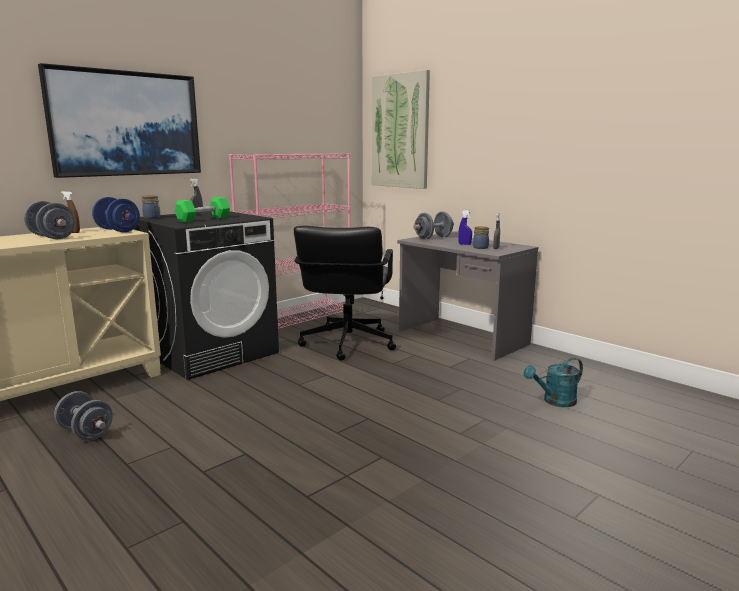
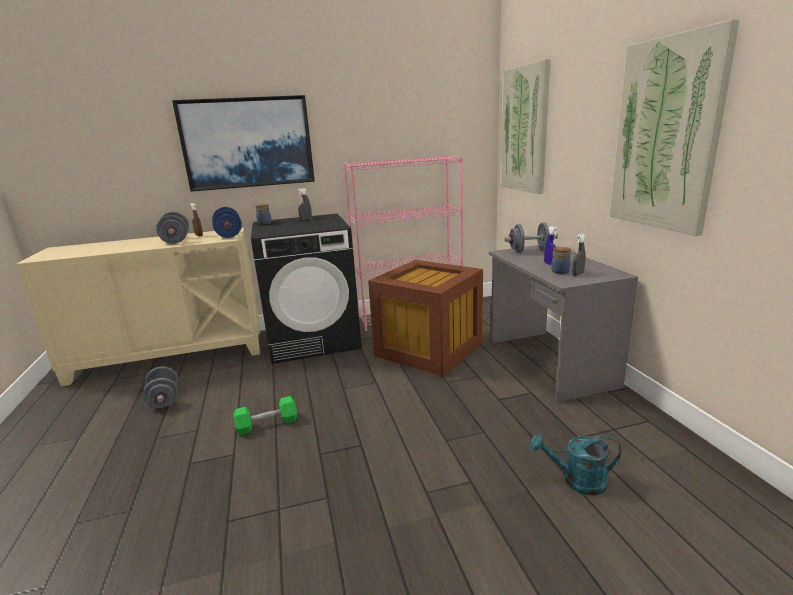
camera: 30 degrees right, 5 degrees up
green dumbbell [175,197,230,222] -> green dumbbell moved to [234,396,297,435]
black office chair [294,226,396,361] -> brown storage box [368,260,483,377]
none -> picture [610,19,740,236]

